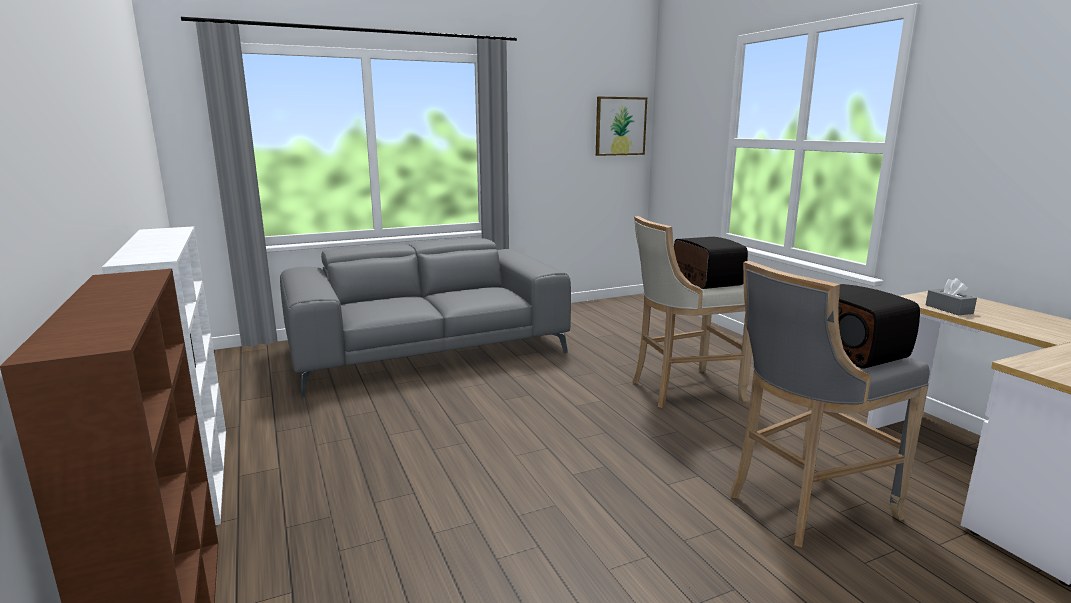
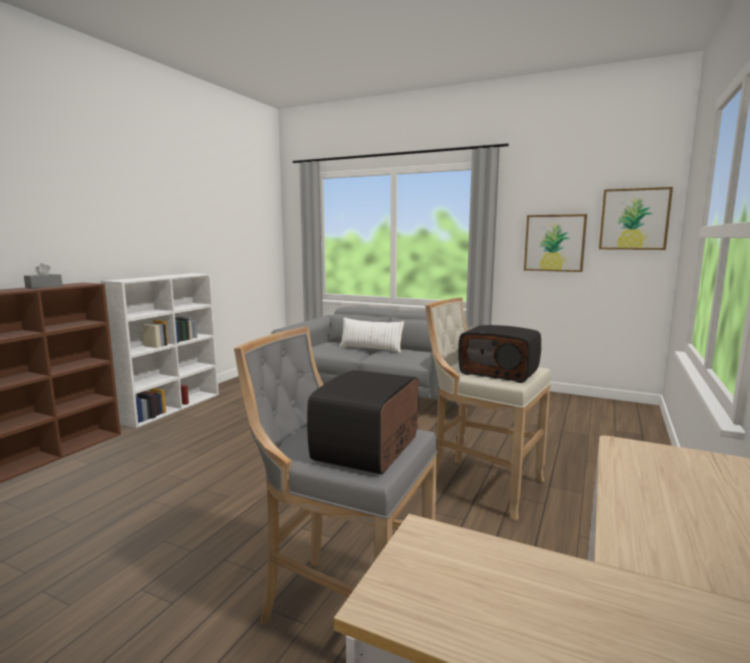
camera: 50 degrees right, 5 degrees down
radio [674,237,748,289] -> radio turned 90 degrees clockwise [458,325,541,383]
grey tissue box [926,278,977,315] -> grey tissue box moved to [24,263,63,289]
none -> white pillow [339,317,404,353]
none -> picture [524,214,587,272]

